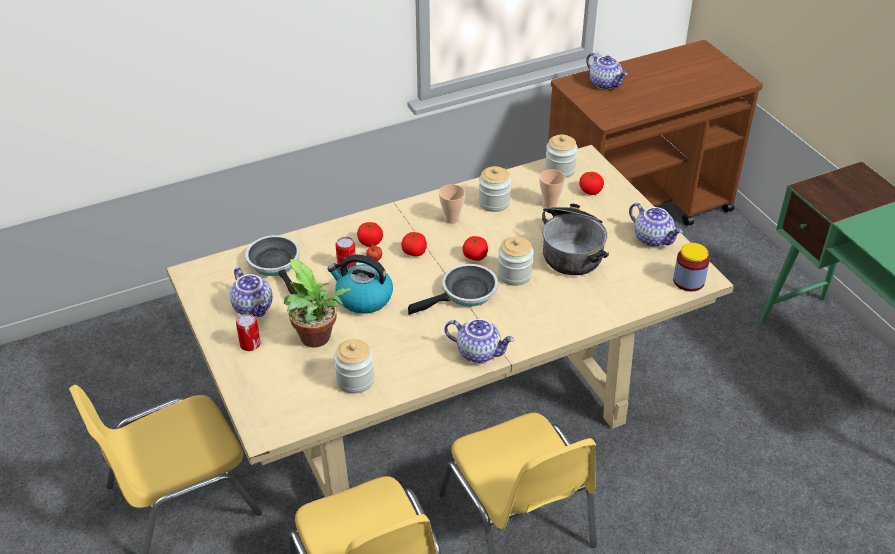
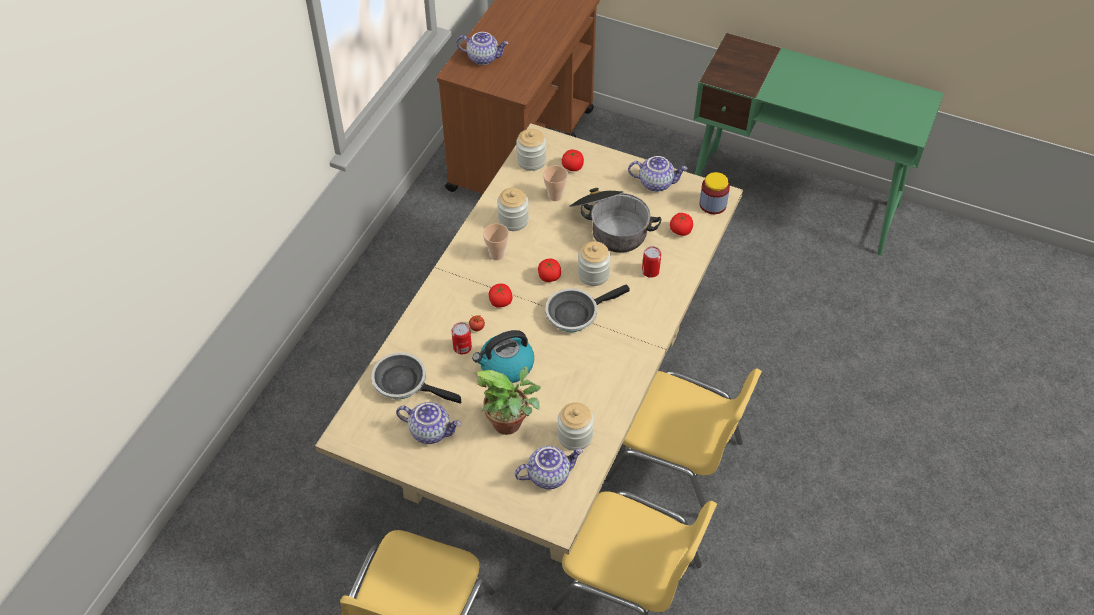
camera: 40 degrees left, 10 degrees up
can [236,314,261,351] -> can moved to [642,246,661,278]
tomato [357,222,383,247] -> tomato moved to [670,213,693,236]
frying pan [408,264,498,315] -> frying pan turned 135 degrees counterclockwise [545,284,630,332]
teapot [445,319,514,363] -> teapot moved to [515,446,583,489]

